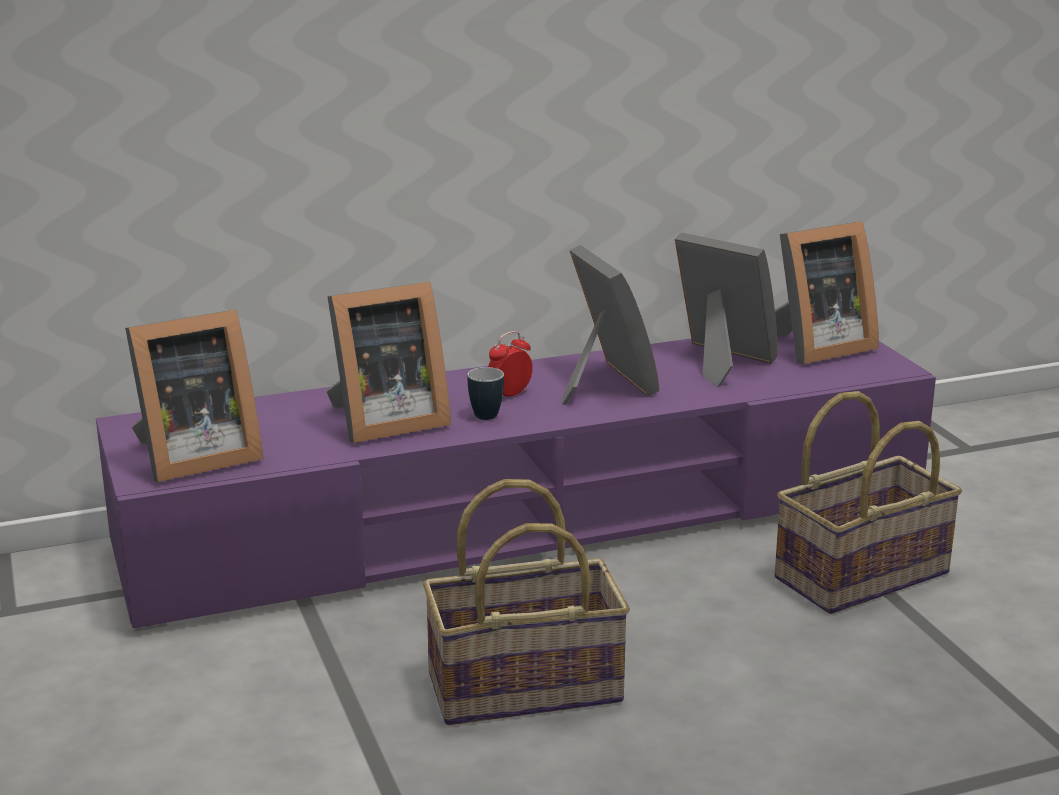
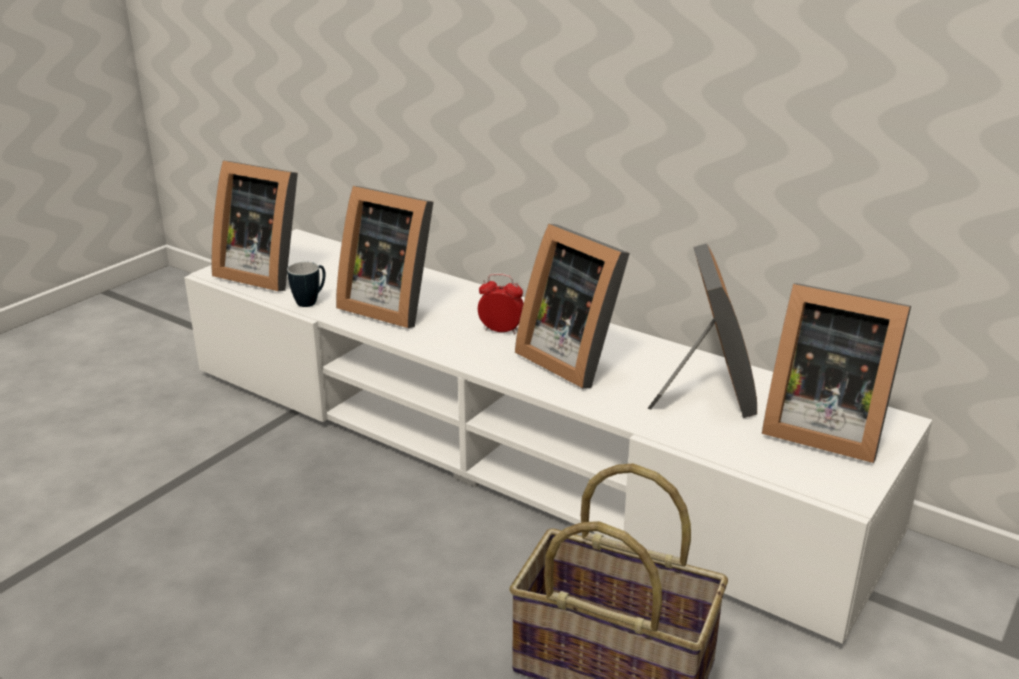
camera: 55 degrees right, 5 degrees up
purple tv stand [96,331,936,632] -> white tv stand [184,229,932,644]
basket [423,479,630,725] -> none
mug [468,367,504,420] -> mug moved to [287,262,325,307]
picture frame [562,245,659,405] -> picture frame turned 105 degrees clockwise [515,224,630,388]

